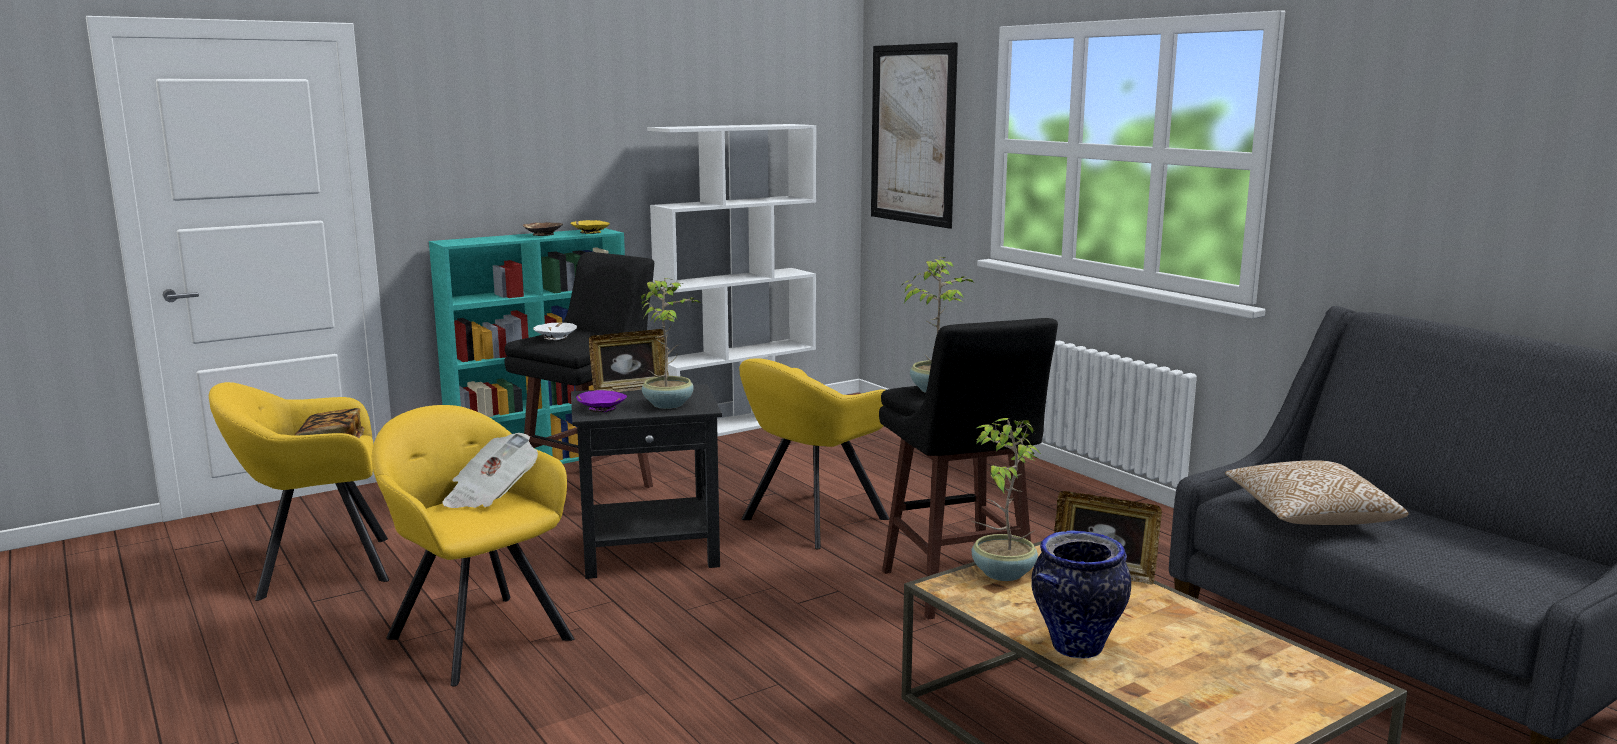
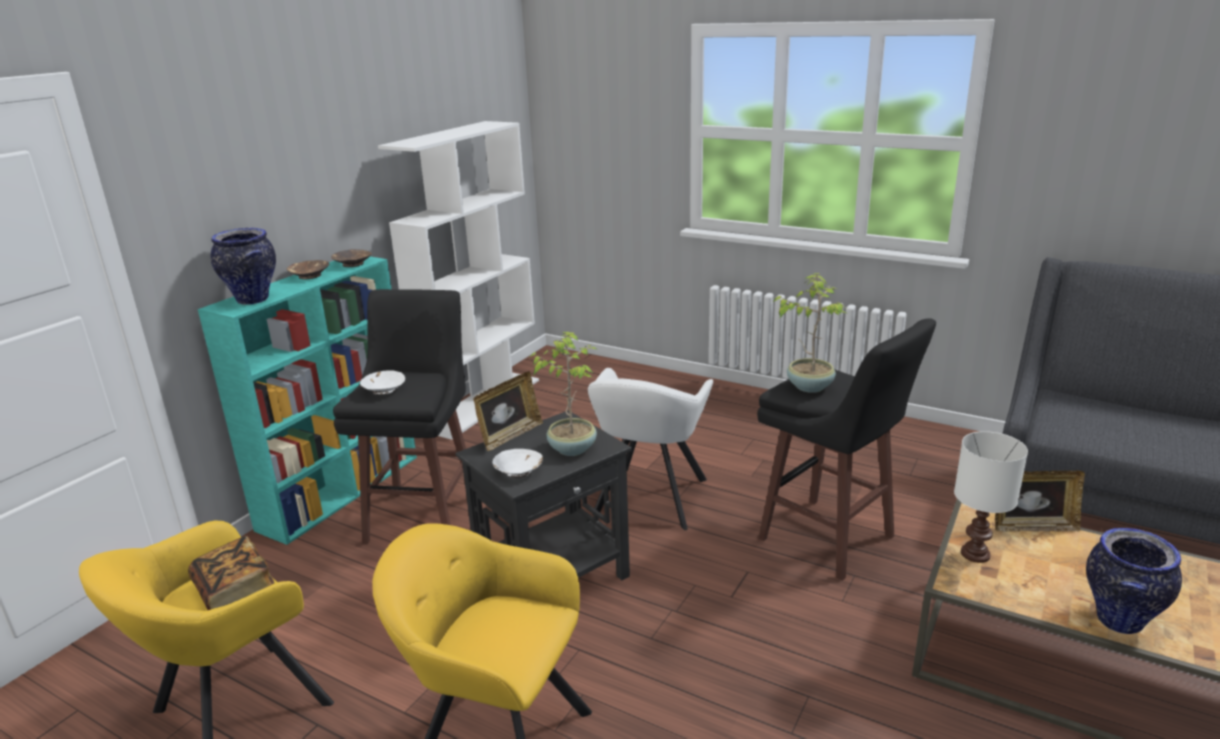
camera: 25 degrees left, 10 degrees up
newspaper [442,433,538,508] -> none
yellow bowl [571,220,610,234] -> brown bowl [331,249,372,267]
purple bowl [576,390,627,412] -> white bowl [493,449,543,478]
yellow armchair [739,358,890,549] -> white armchair [588,368,713,530]
picture [871,42,958,229] -> none
potted plant [971,418,1043,581] -> white table lamp [954,431,1028,563]
pillow [1225,460,1408,525] -> none
none -> vase [211,228,276,305]

